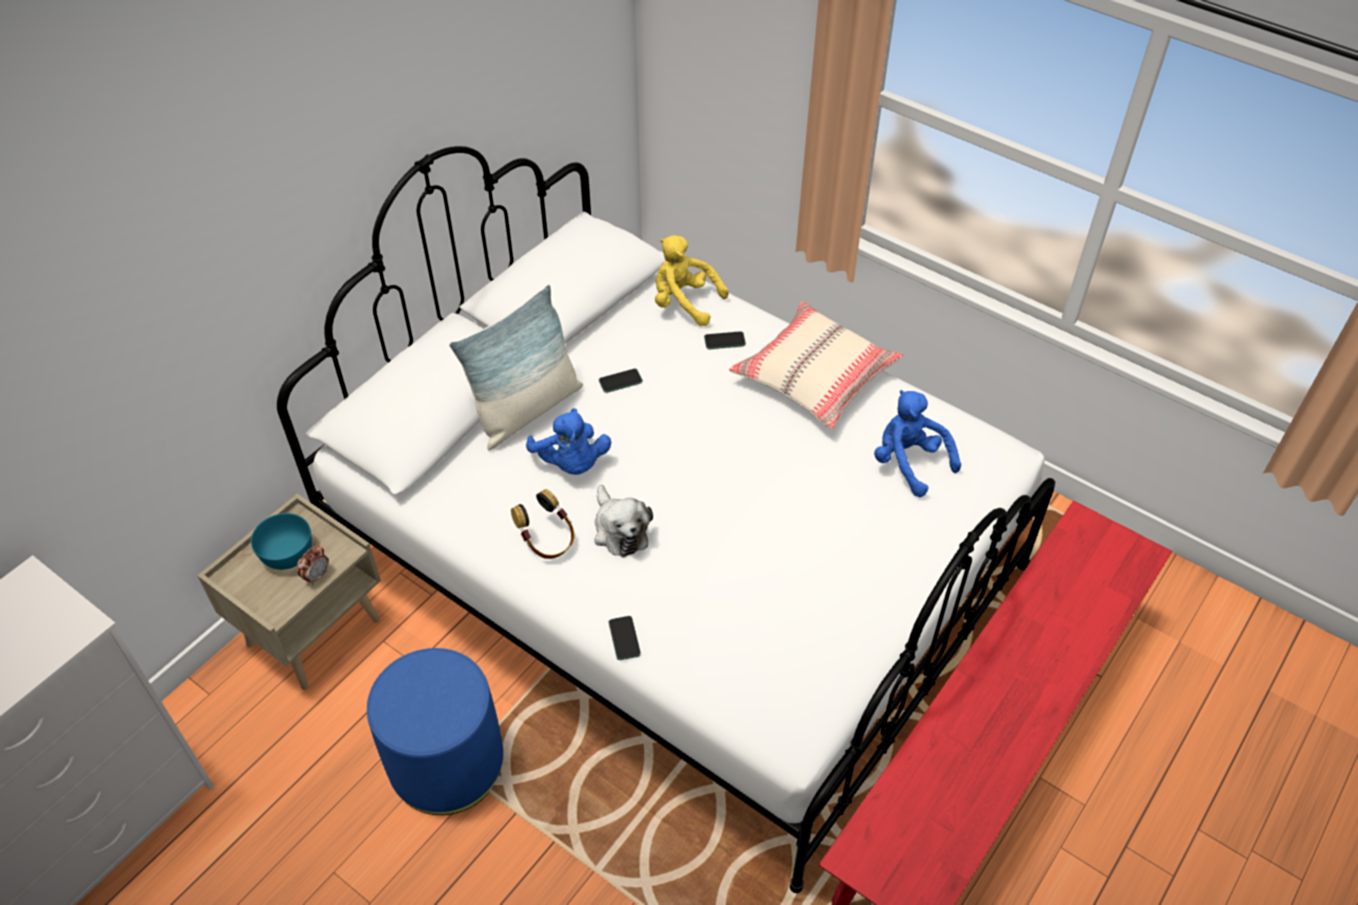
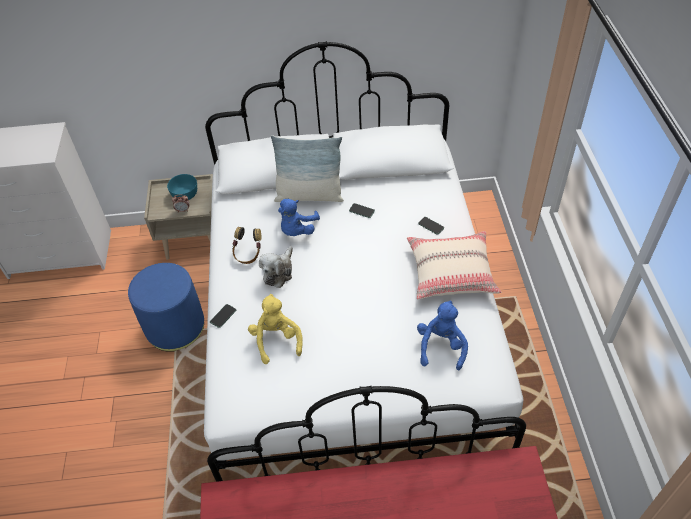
camera: 50 degrees right, 0 degrees up
yellow plush toy [655,235,729,326] -> yellow plush toy moved to [248,294,303,364]

